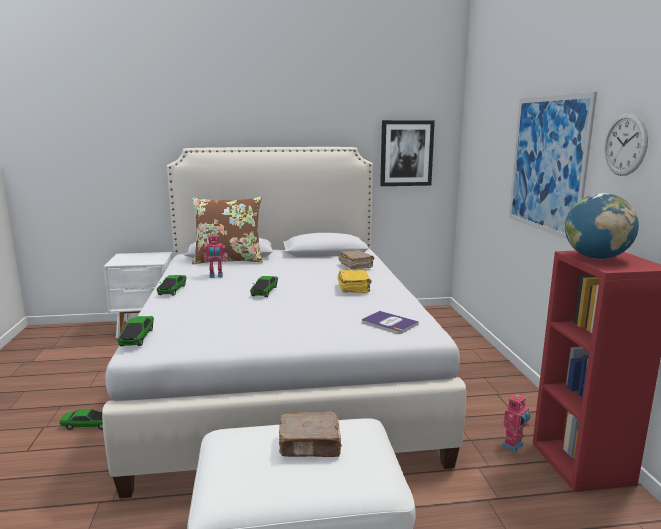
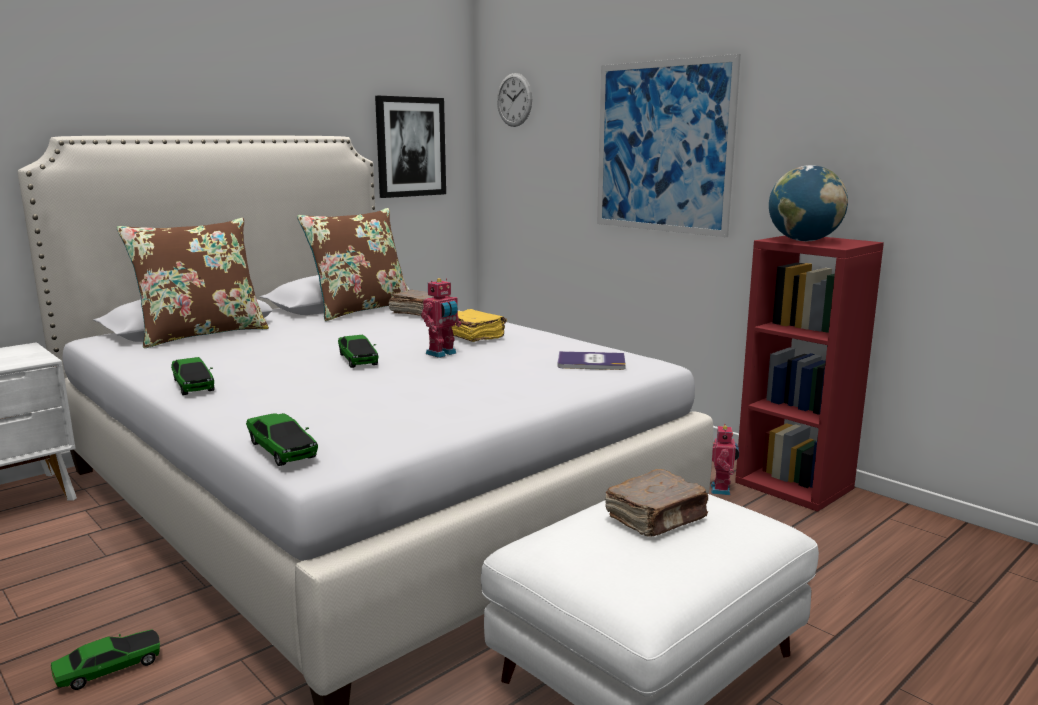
camera: 35 degrees left, 0 degrees up
toy robot [203,233,226,278] -> toy robot moved to [421,278,461,358]
wall clock [604,113,648,176] -> wall clock moved to [497,73,532,127]
none -> brown pillow [297,208,408,321]

